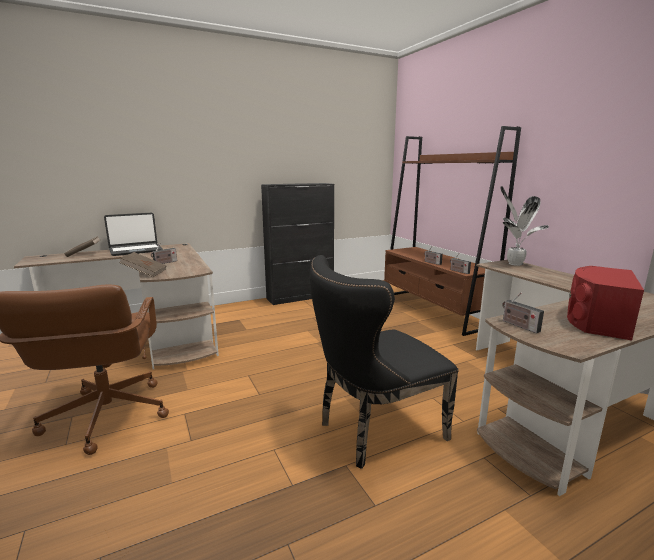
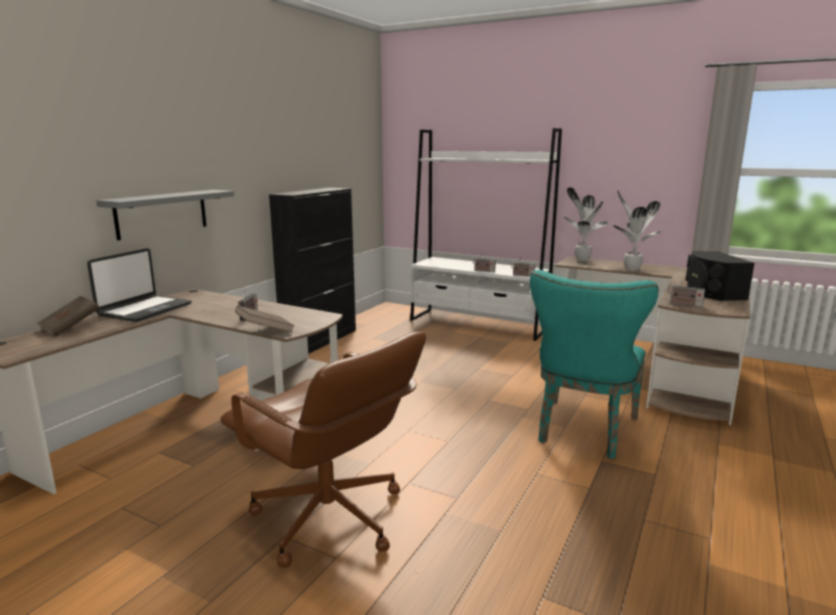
camera: 35 degrees left, 0 degrees up
black chair [310,255,459,469] -> turquoise chair [530,270,659,459]
brown bookcase [384,126,521,336] -> white bookcase [410,128,562,341]
red speaker [567,266,644,341] -> black speaker [686,251,755,301]
none -> grey shelf [96,190,234,240]
none -> potted plant [613,190,662,271]

